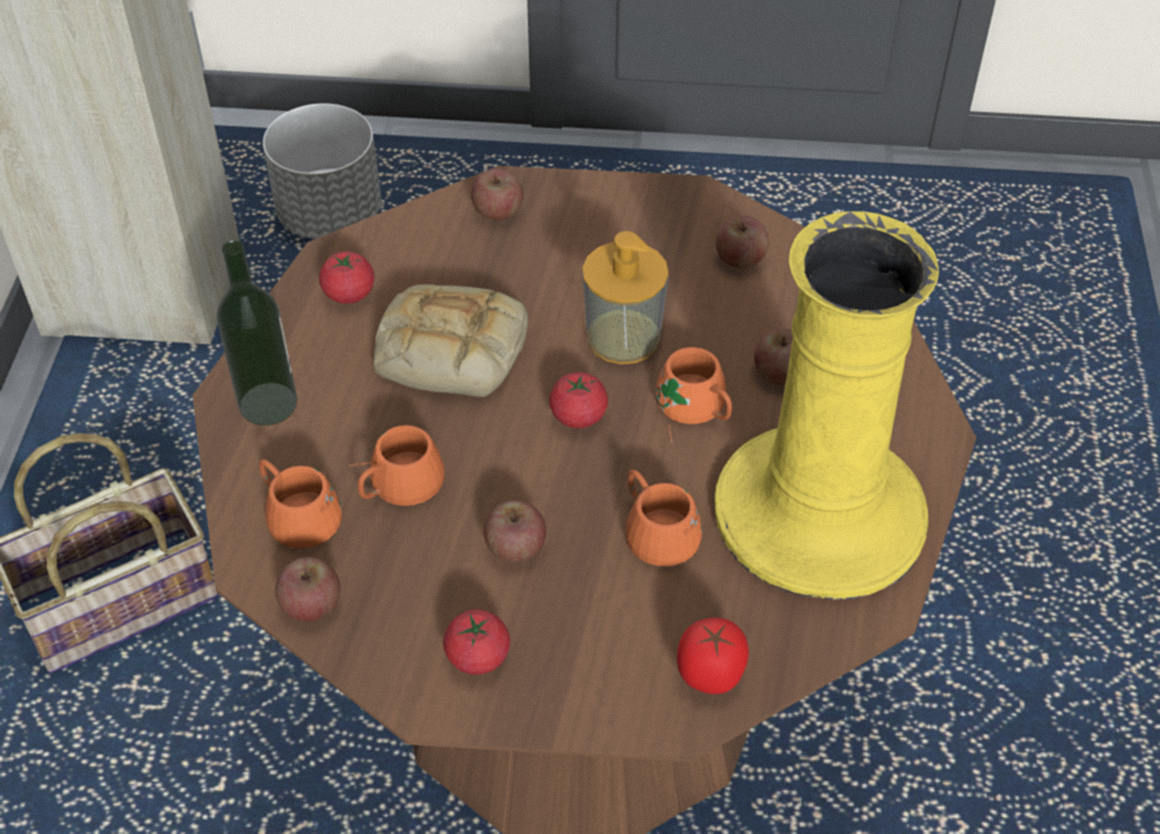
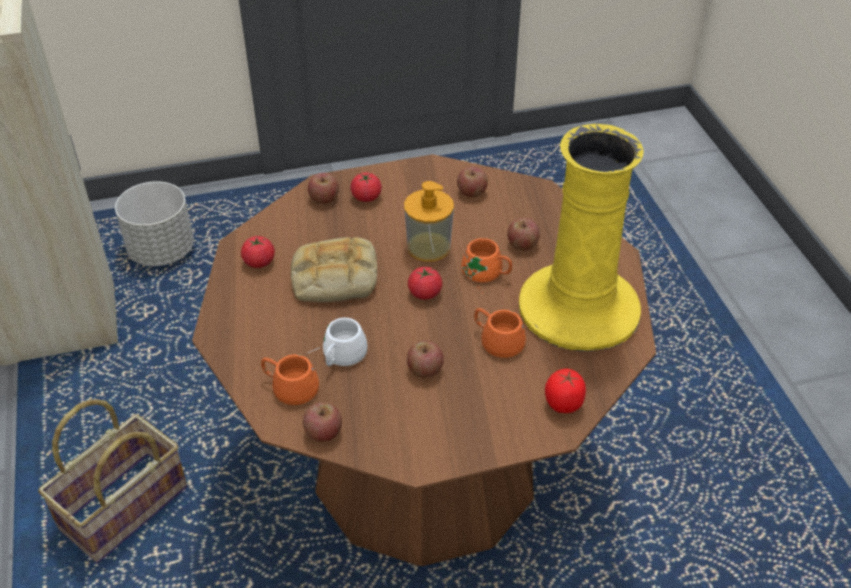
camera: 20 degrees left, 5 degrees down
bottle [217,240,297,426] -> none
orange mug [352,425,444,506] -> white mug [308,318,368,366]
tomato [443,609,510,675] -> tomato moved to [350,172,382,202]

